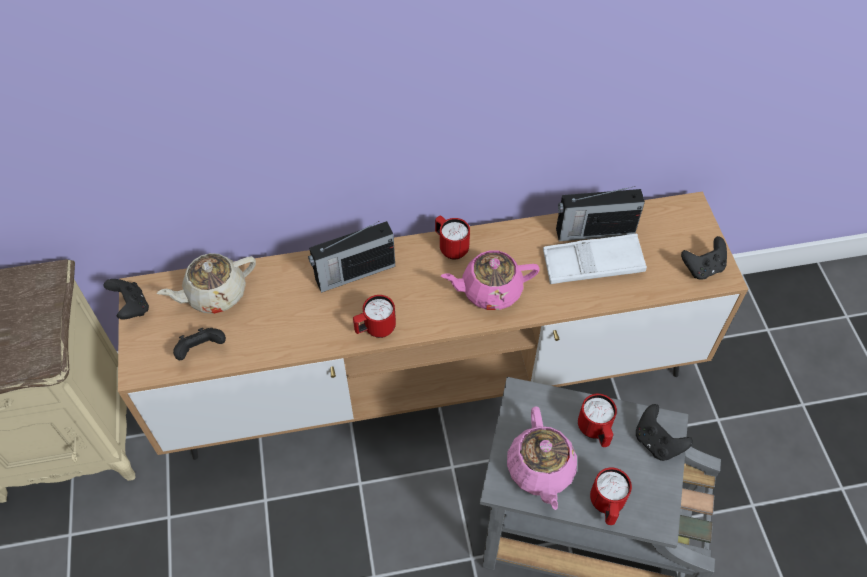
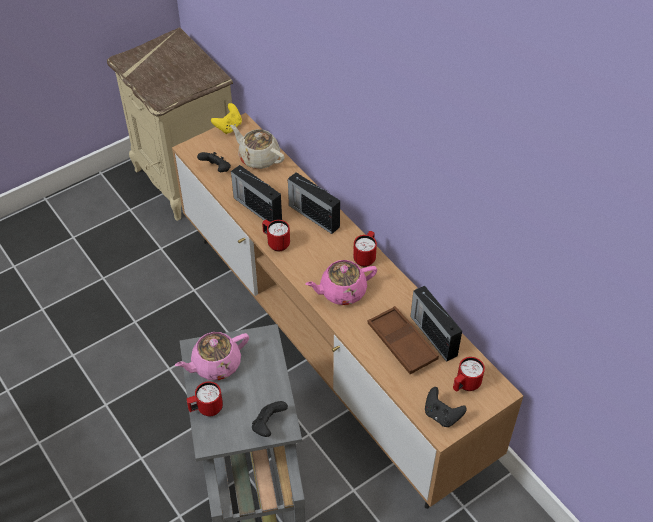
camera: 65 degrees right, 5 degrees down
black game controller [104,279,149,320] -> yellow game controller [211,103,242,134]
pink teapot [441,250,540,310] -> pink teapot turned 75 degrees counterclockwise [305,260,377,305]
white tray [543,234,647,284] -> brown tray [368,306,439,374]
red mug [578,394,617,447] -> red mug moved to [453,357,485,391]
none -> radio [231,165,282,222]

